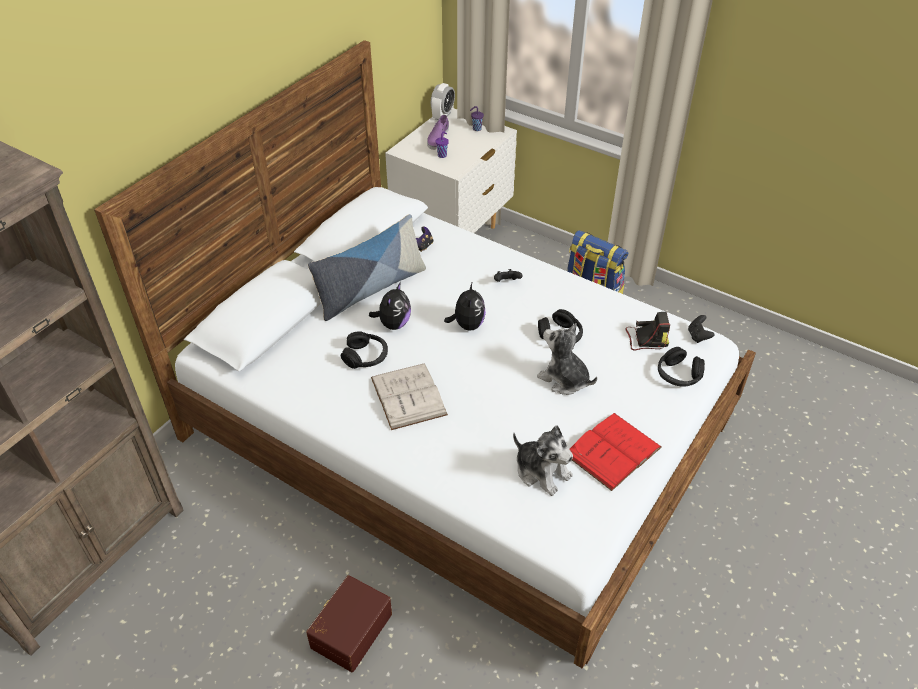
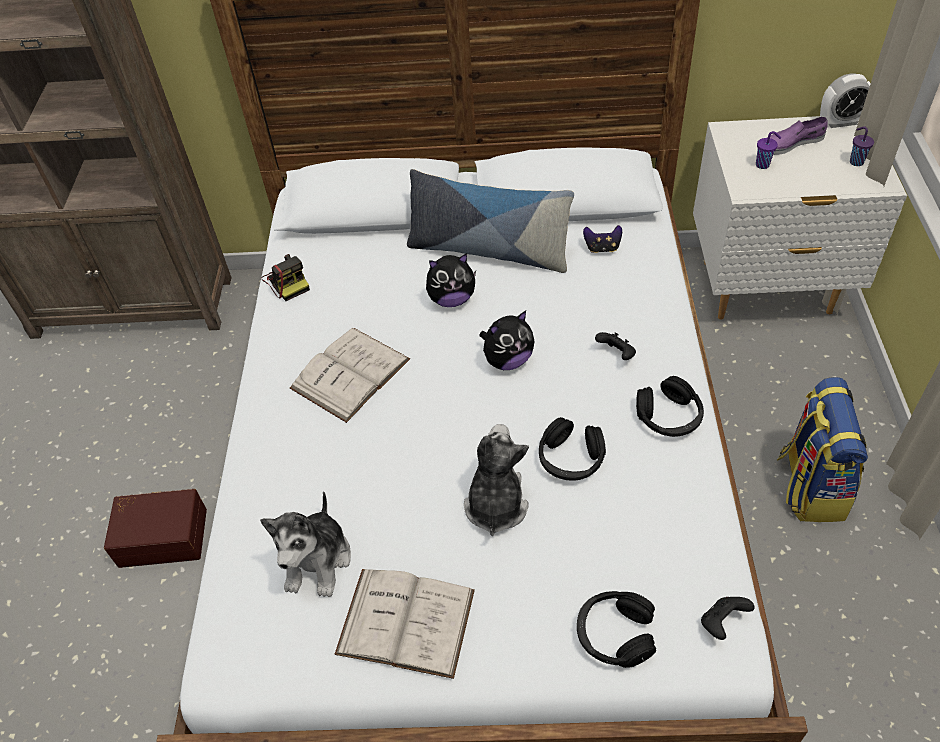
camera: 60 degrees right, 5 degrees up
black headphones [341,331,388,369] -> black headphones moved to [636,376,704,437]
red book [570,413,662,491] -> white book [334,569,475,679]
camera [626,312,670,351] -> camera moved to [262,254,310,301]

